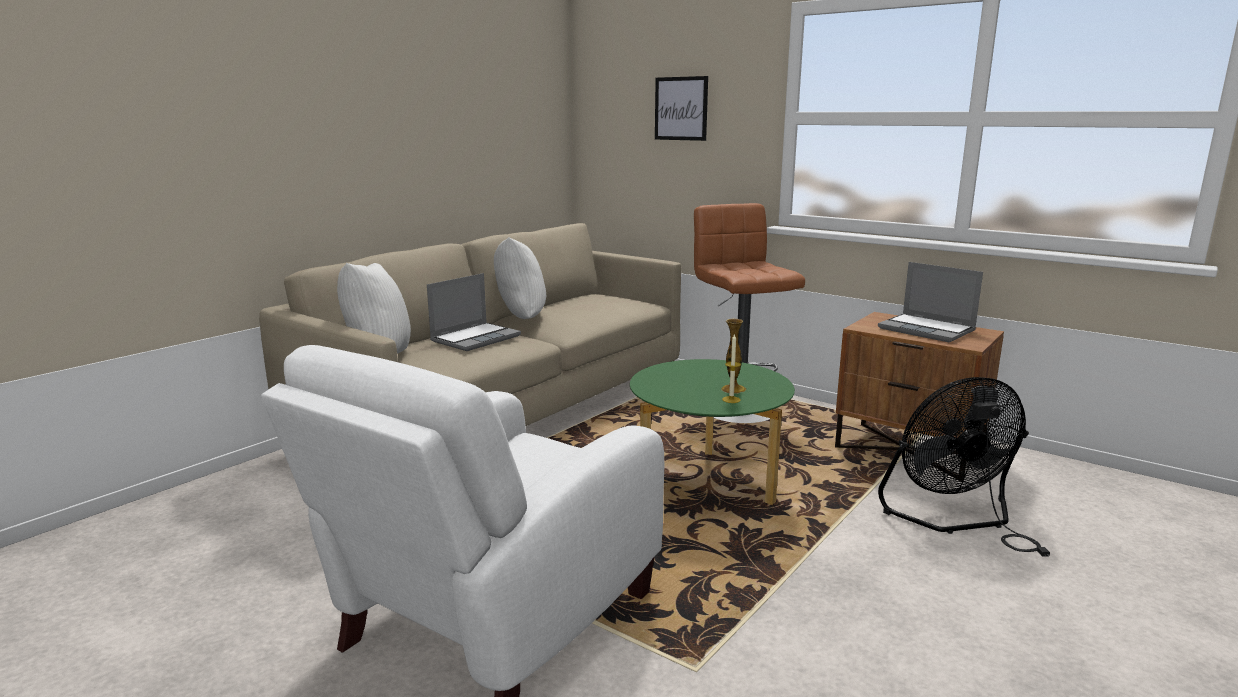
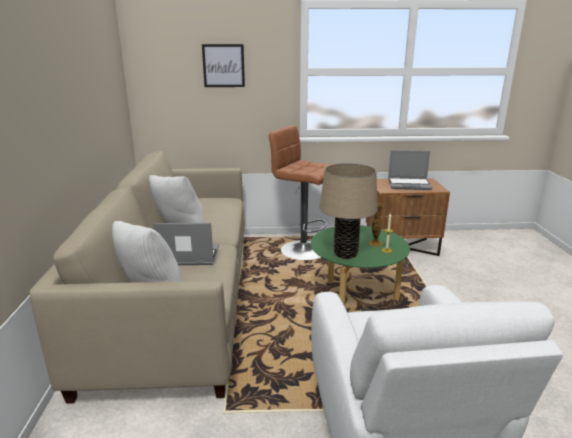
camera: 40 degrees left, 5 degrees up
laptop [427,273,521,351] -> laptop turned 90 degrees counterclockwise [152,223,219,265]
black fan [878,377,1050,557] -> none
none -> beige table lamp [320,163,378,259]

